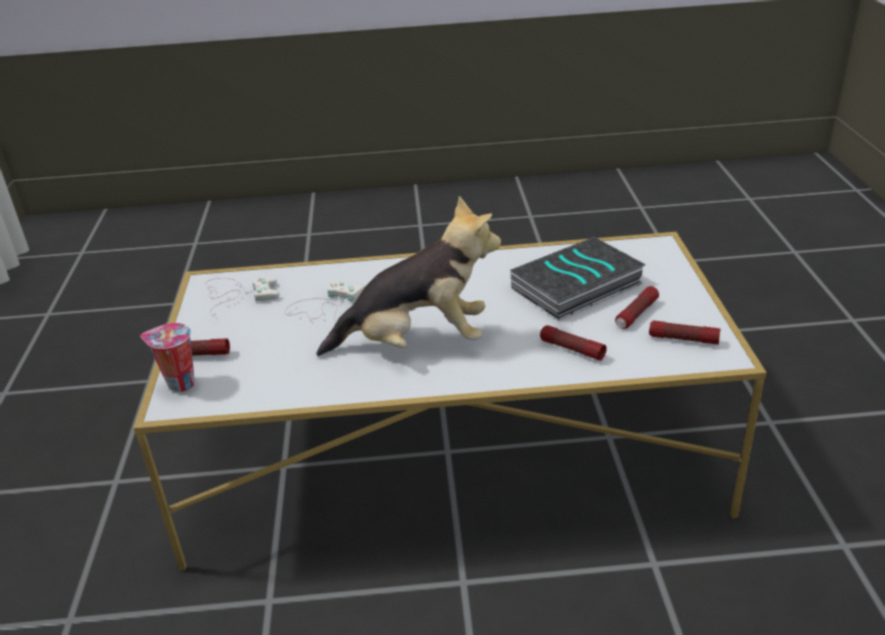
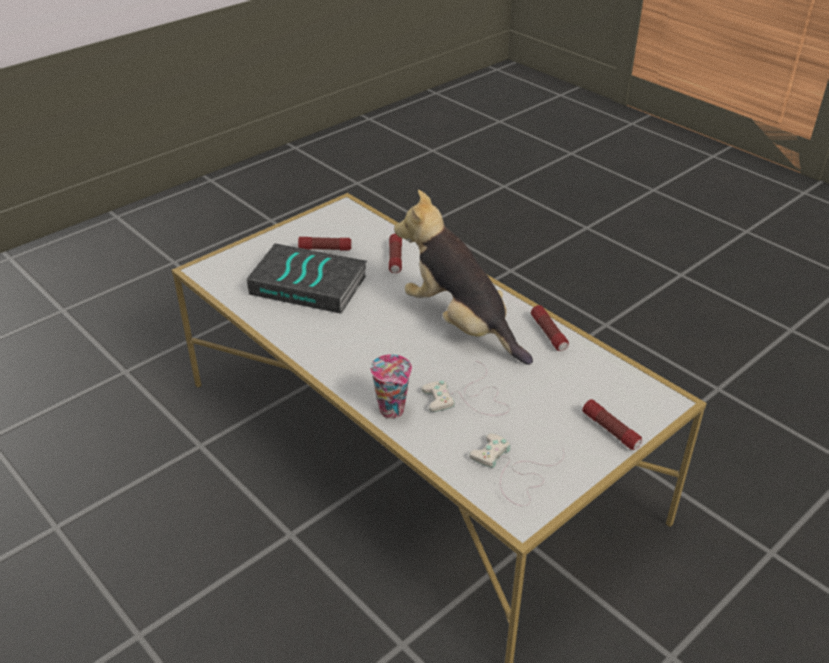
camera: 130 degrees left, 5 degrees up
cup [140,323,195,392] -> cup moved to [370,354,412,419]
flashlight [649,320,721,345] -> flashlight moved to [531,305,569,351]

